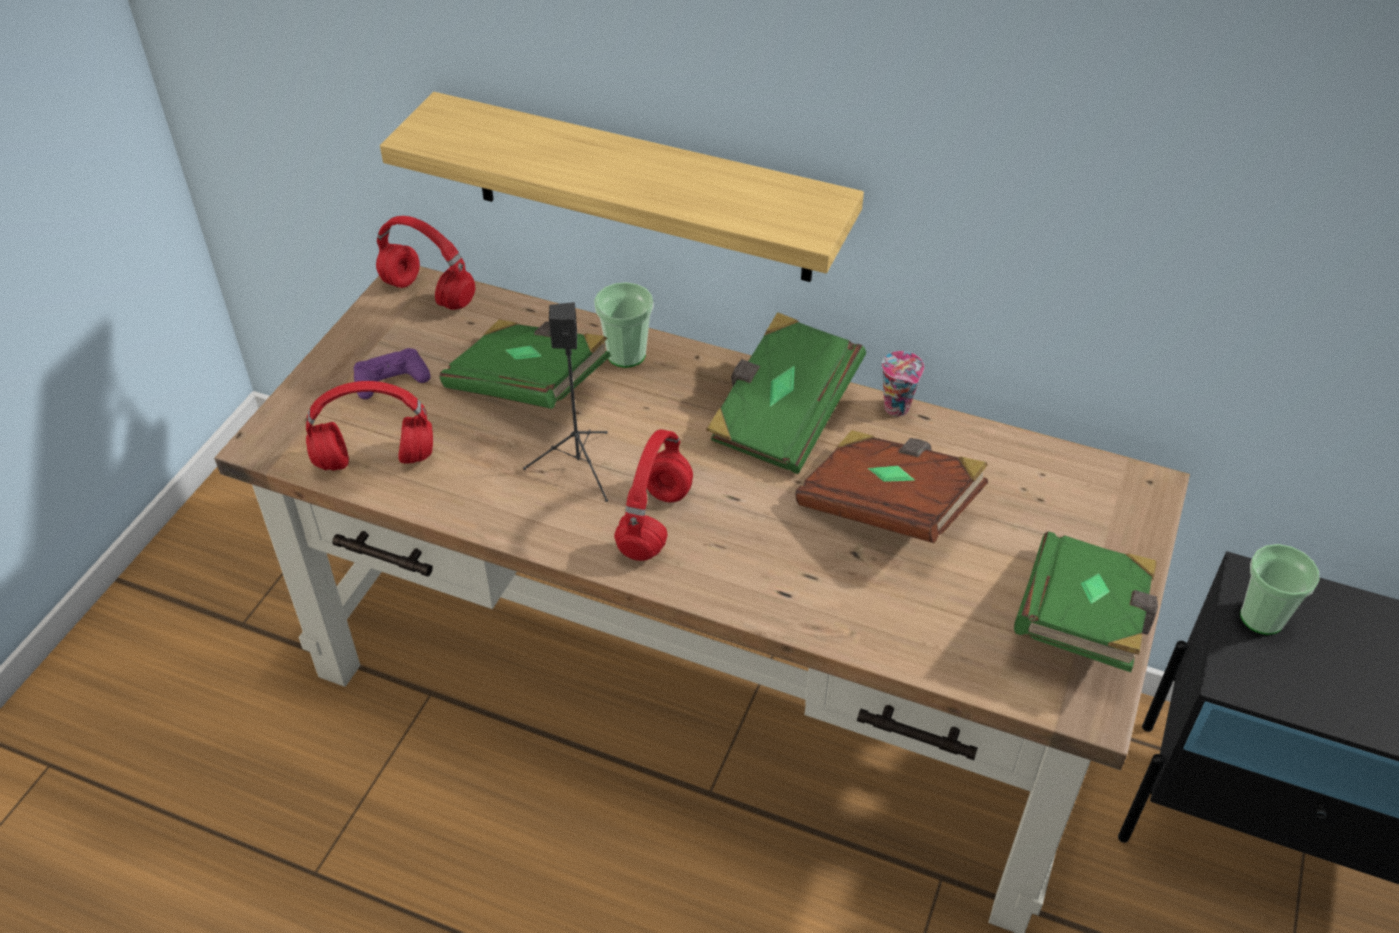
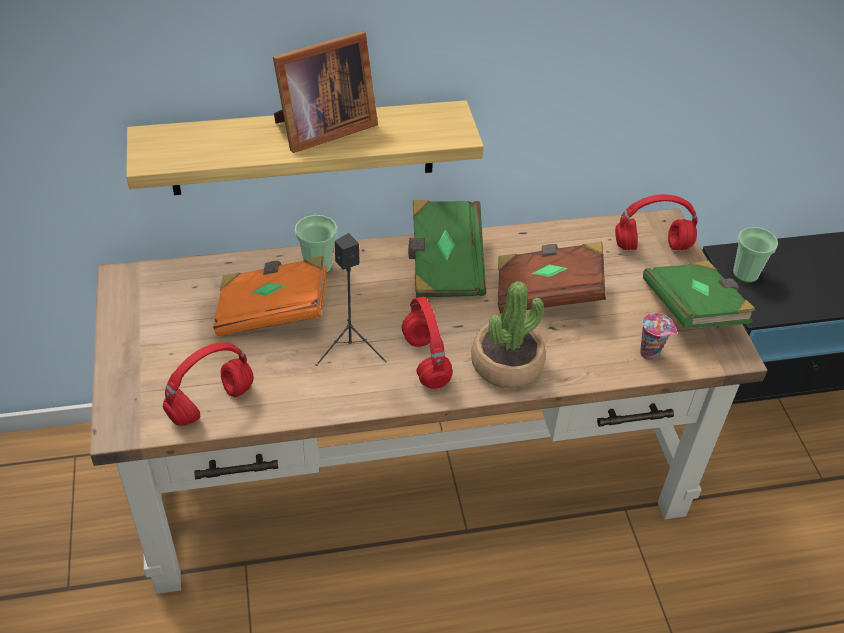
camera: 35 degrees left, 0 degrees up
purple game controller [354,348,431,399] -> none
red headphones [376,216,475,310] -> red headphones moved to [615,194,698,250]
green book [440,319,611,409] -> orange book [213,256,327,336]
cup [882,351,924,417] -> cup moved to [640,313,677,360]
none -> picture frame [273,31,378,153]
none -> potted plant [471,281,546,388]

